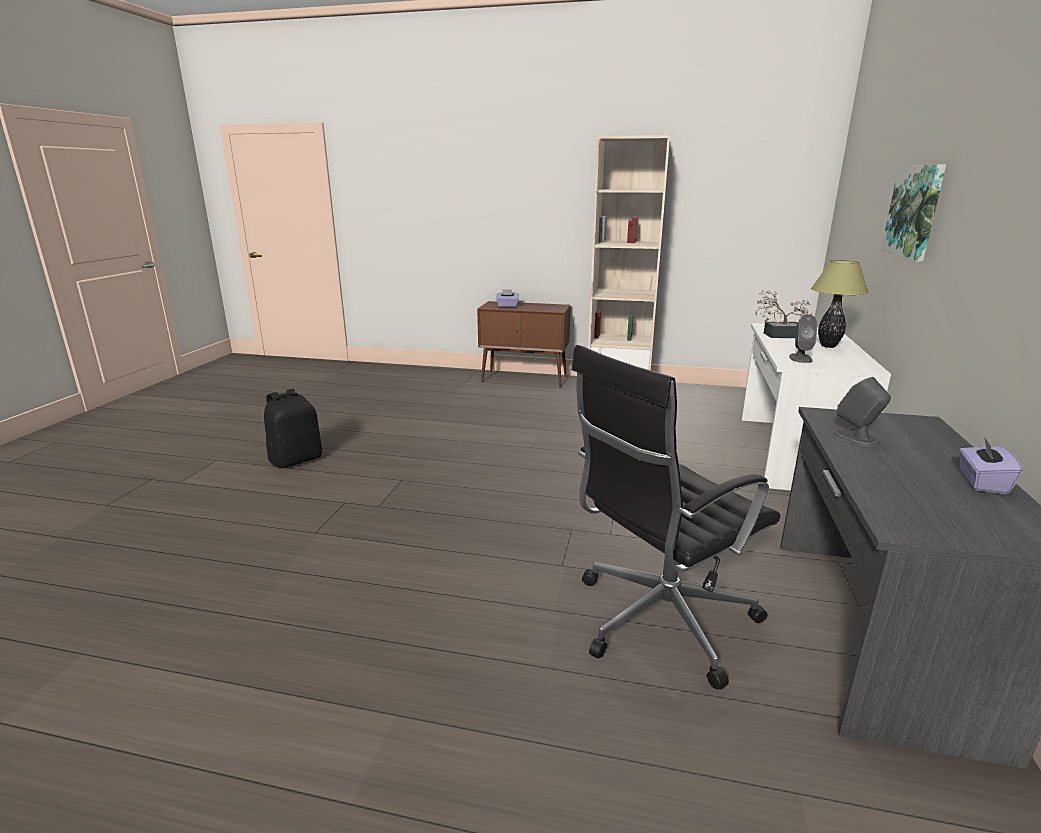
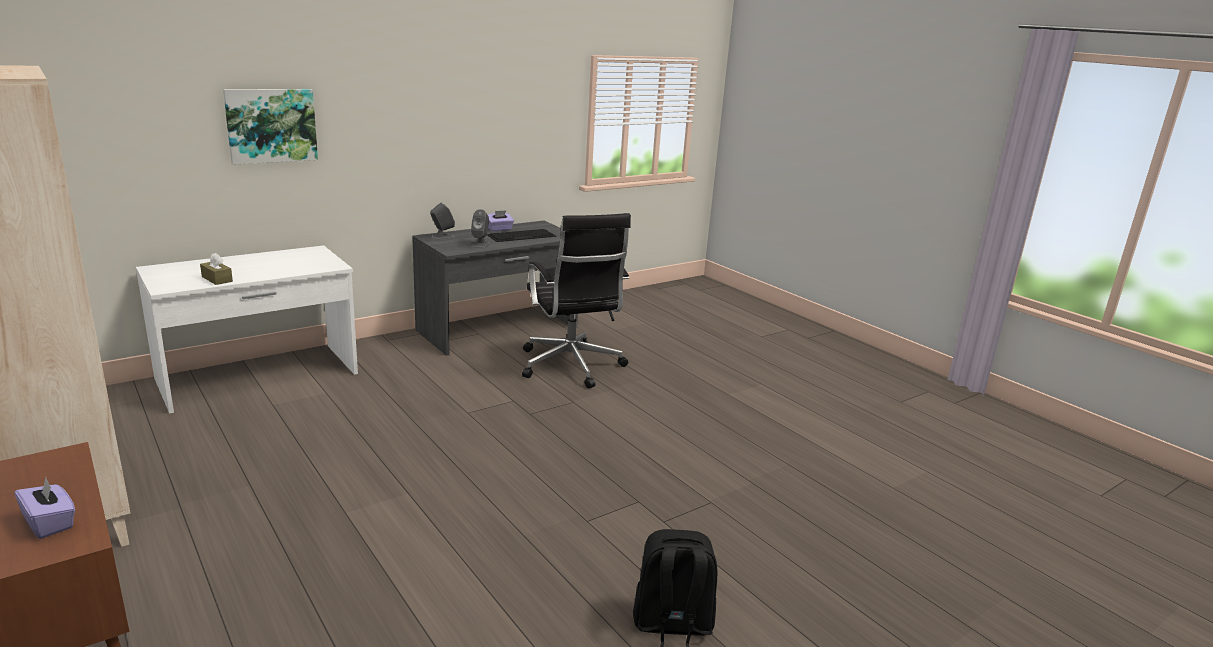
camera: 140 degrees left, 0 degrees up
black office chair [571,345,780,690] -> black office chair turned 60 degrees clockwise [522,213,631,388]
potted plant [755,290,813,338] -> brown tissue box [200,253,233,285]
grey speaker [789,314,817,363] -> grey speaker moved to [430,203,455,240]
table lamp [811,260,869,348] -> none
none -> keyboard [487,229,556,242]

